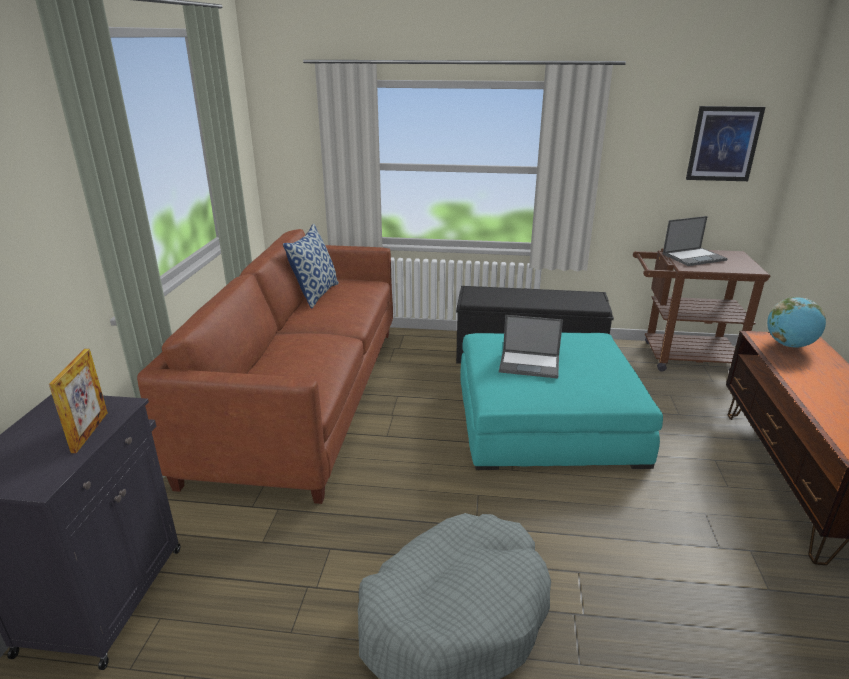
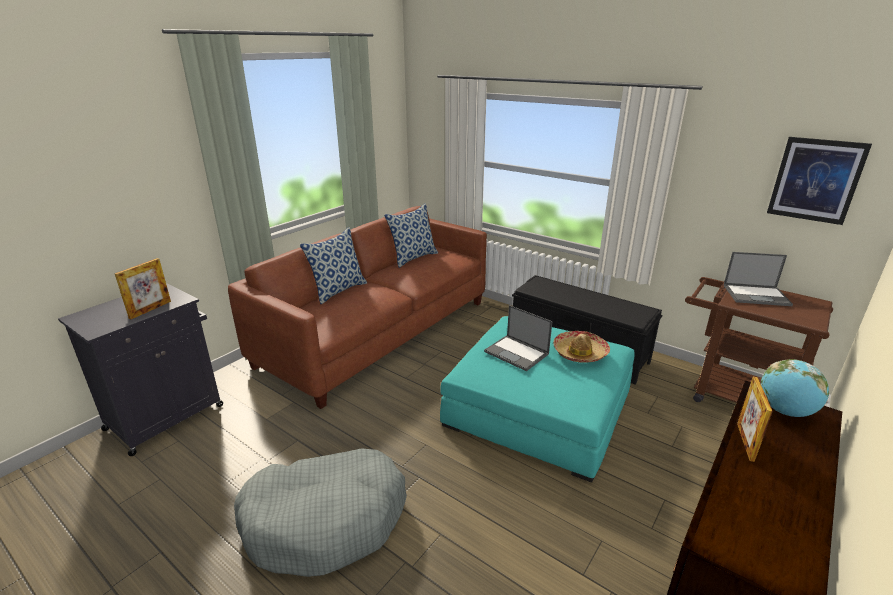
camera: 30 degrees right, 0 degrees up
none -> pillow [300,227,367,304]
none -> hat [553,331,610,363]
none -> picture frame [737,377,773,462]

